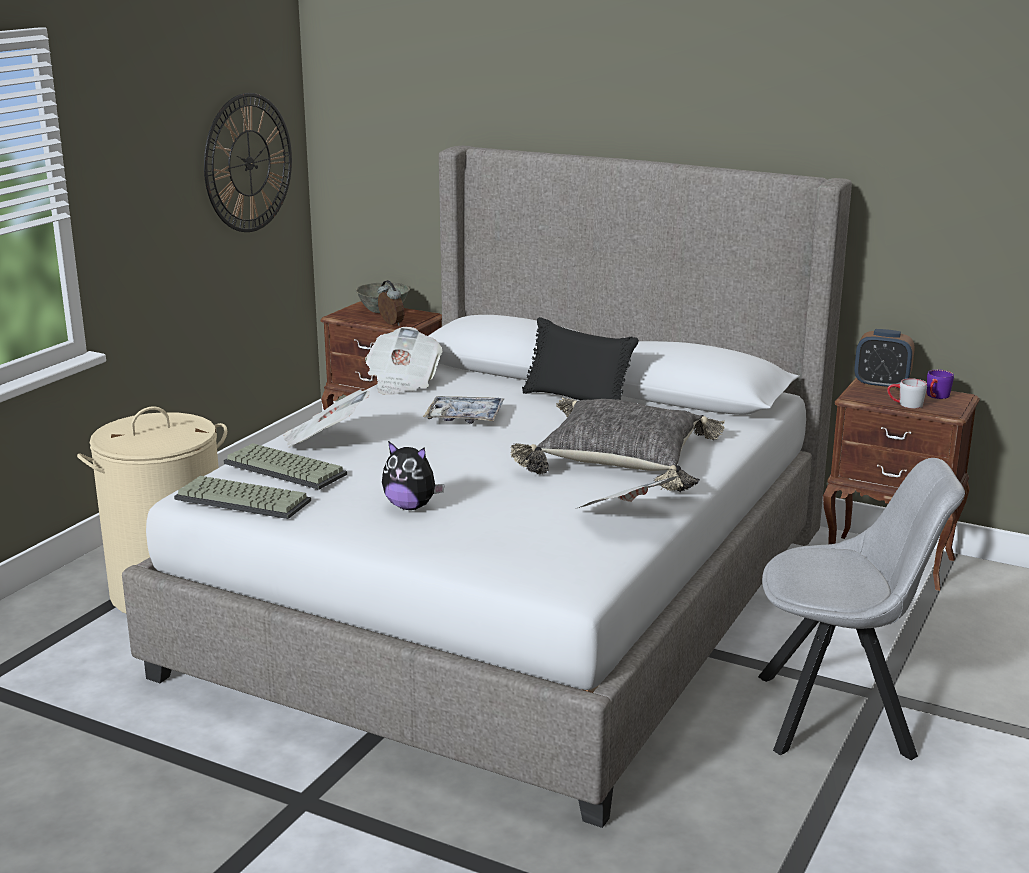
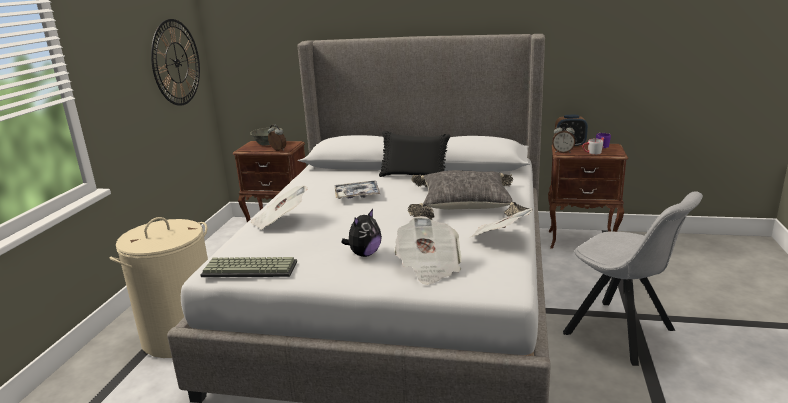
camera: 15 degrees left, 0 degrees up
keyboard [223,443,347,490] -> none
newspaper [365,327,443,395] -> newspaper moved to [394,216,461,285]
plush toy [382,441,445,510] -> plush toy turned 60 degrees counterclockwise [341,209,382,257]
grey chair [758,458,965,760] -> grey chair turned 60 degrees clockwise [563,191,703,366]
none -> alarm clock [552,123,575,153]

